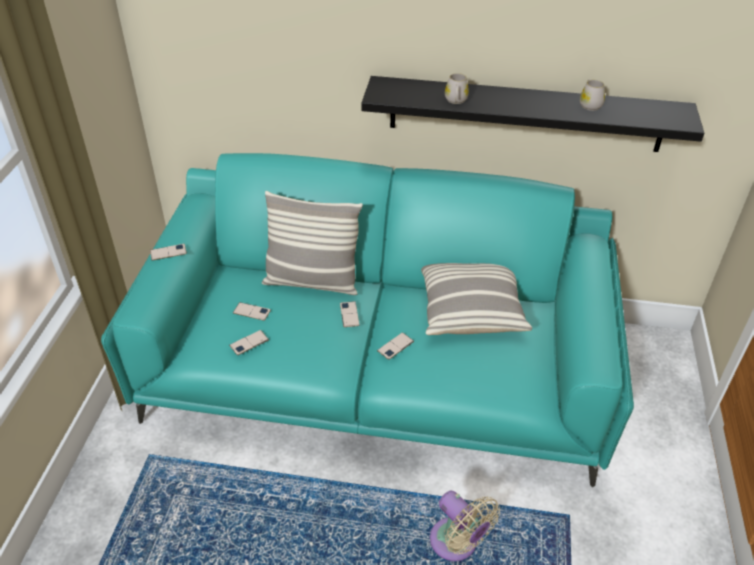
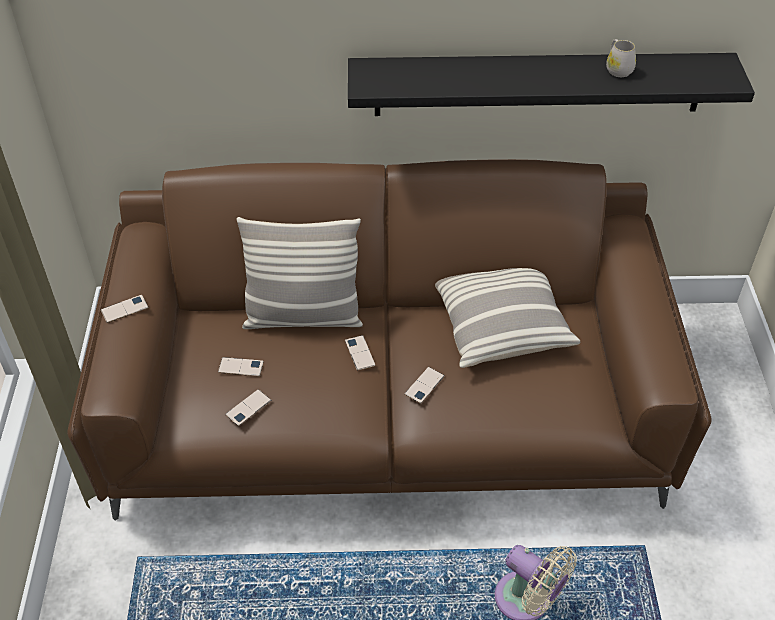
camera: 10 degrees left, 5 degrees up
turquoise sofa [101,153,634,487] -> brown sofa [67,159,712,521]
white mug [445,73,469,104] -> none

